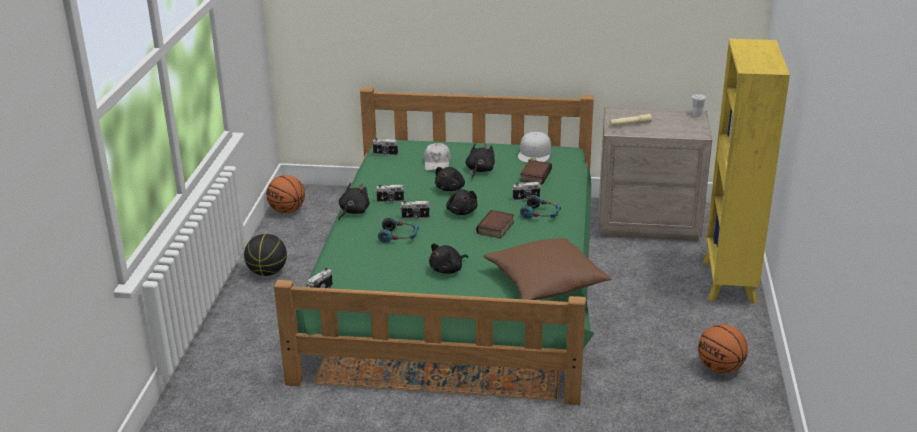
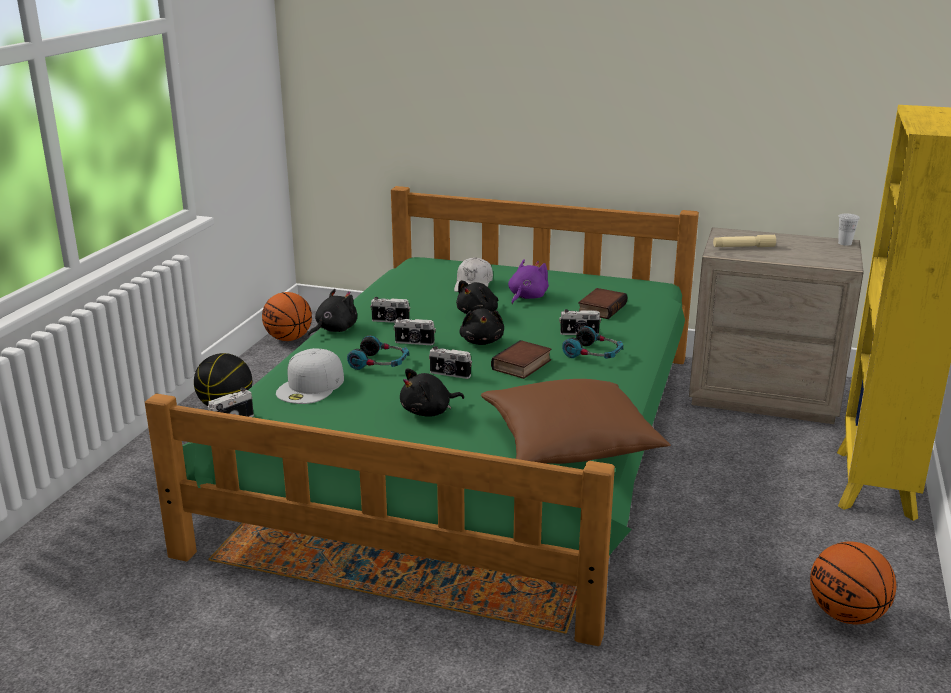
camera: 10 degrees right, 5 degrees down
camera [372,138,398,156] -> camera moved to [429,346,472,379]
black plush toy [466,143,495,179] -> purple plush toy [508,259,549,304]
white cap [518,132,551,163] -> white cap moved to [276,348,344,404]

